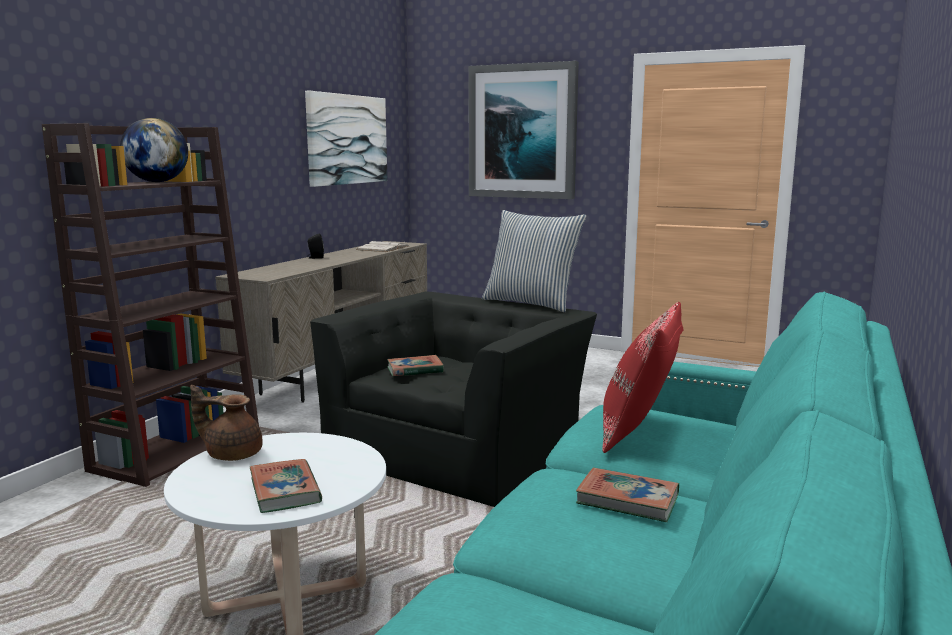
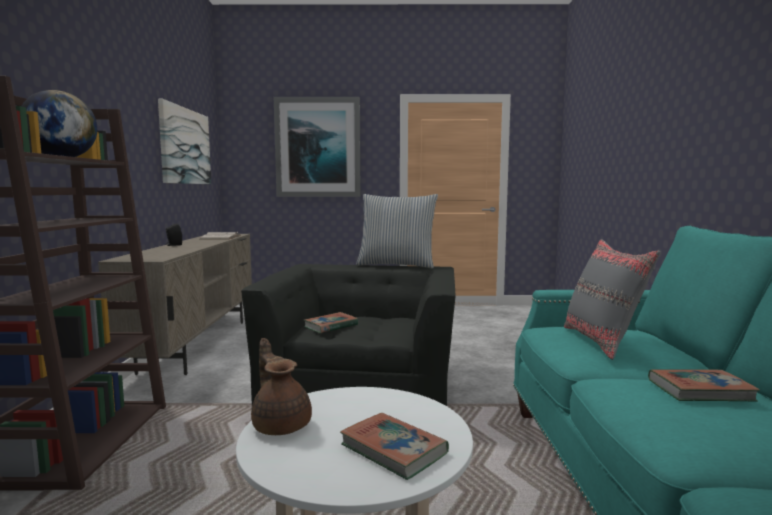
camera: 25 degrees left, 5 degrees down
brown teapot [190,385,263,461] -> brown teapot turned 75 degrees clockwise [251,338,312,435]
red pillow [602,302,684,453] -> grey pillow [564,239,661,360]

